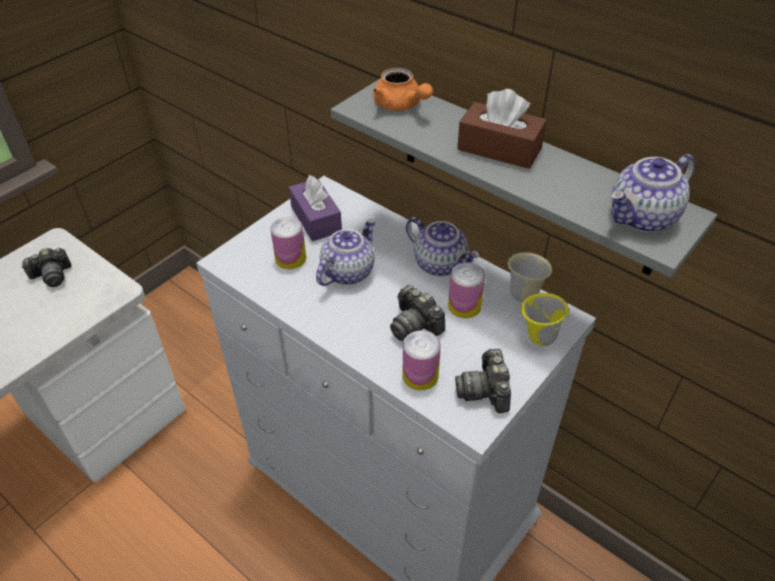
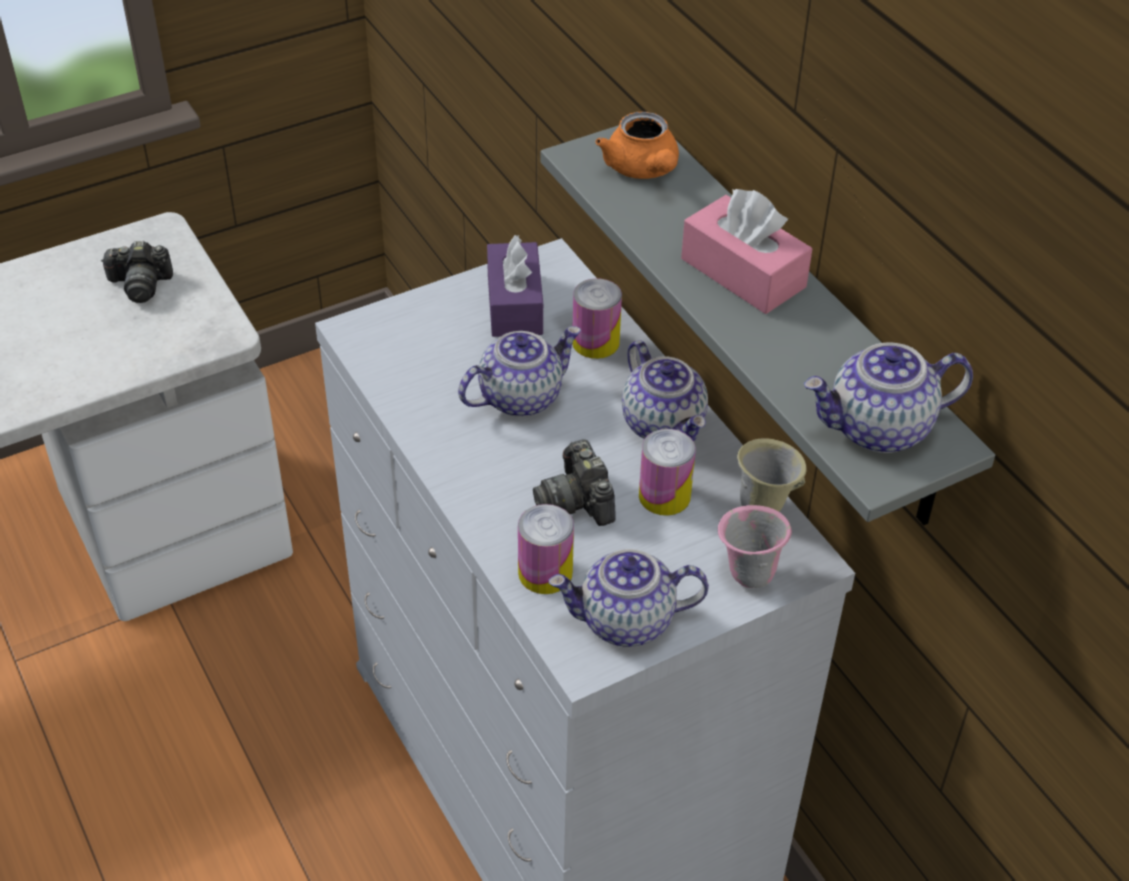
camera: 20 degrees right, 0 degrees up
can [270,217,306,269] -> can moved to [572,278,622,359]
camera [455,349,511,413] -> teapot [549,549,709,647]
brown tissue box [457,89,547,169] -> pink tissue box [681,189,812,314]
yellow mug [521,293,569,346] -> pink mug [718,505,792,588]

